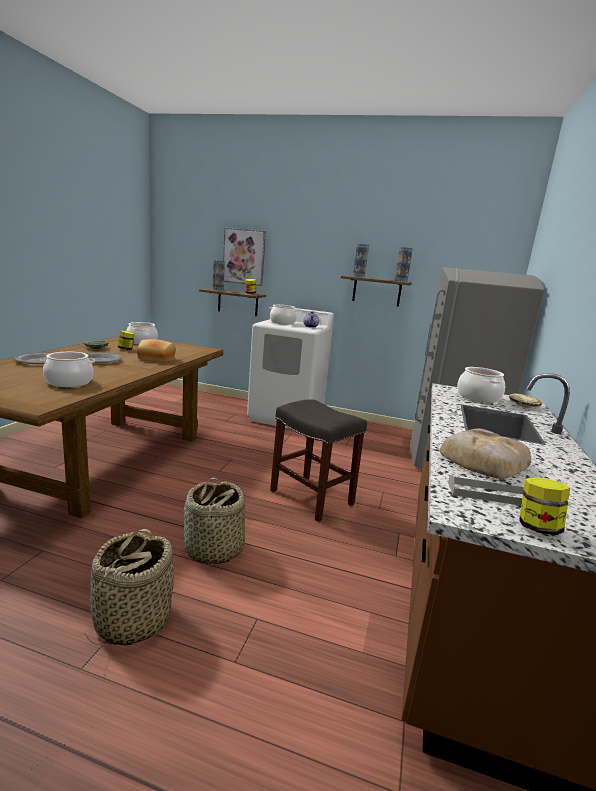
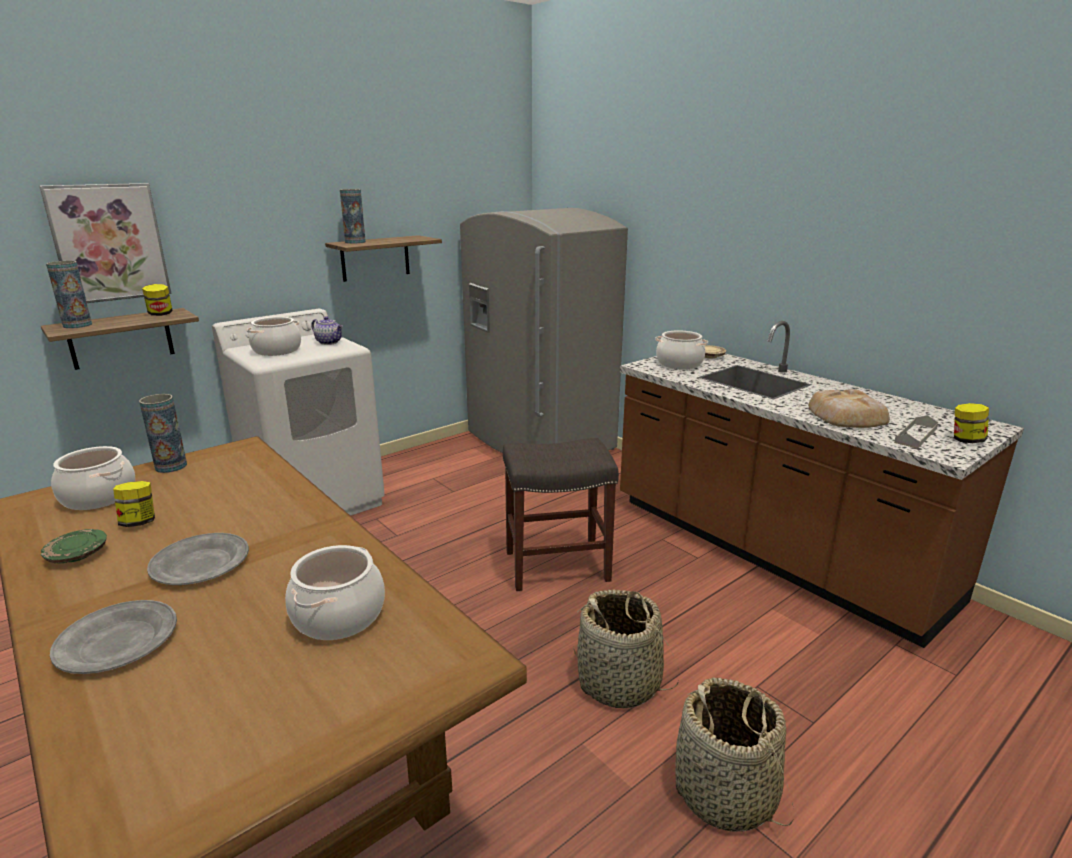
camera: 55 degrees left, 5 degrees up
bread [137,339,176,362] -> none
vase [395,247,413,282] -> vase moved to [139,394,187,473]

